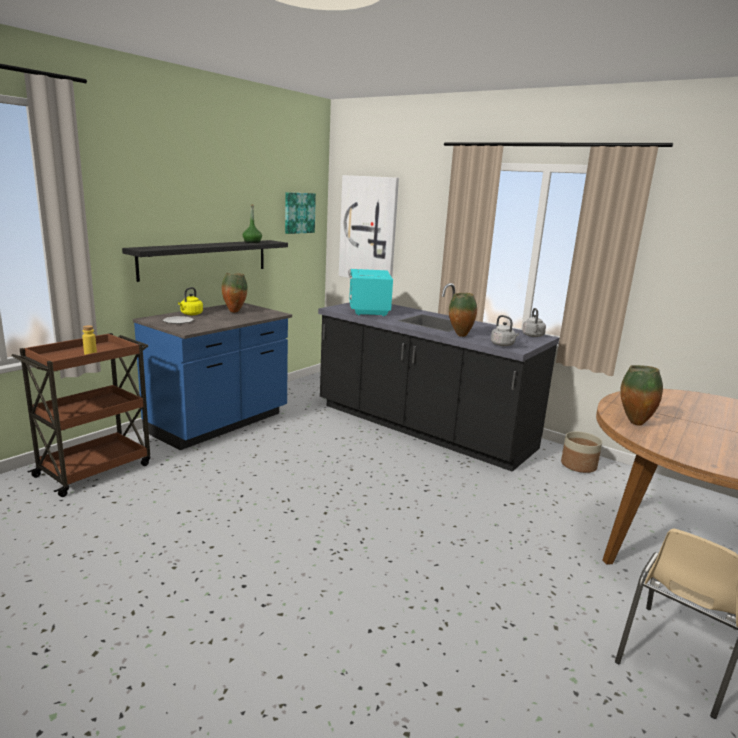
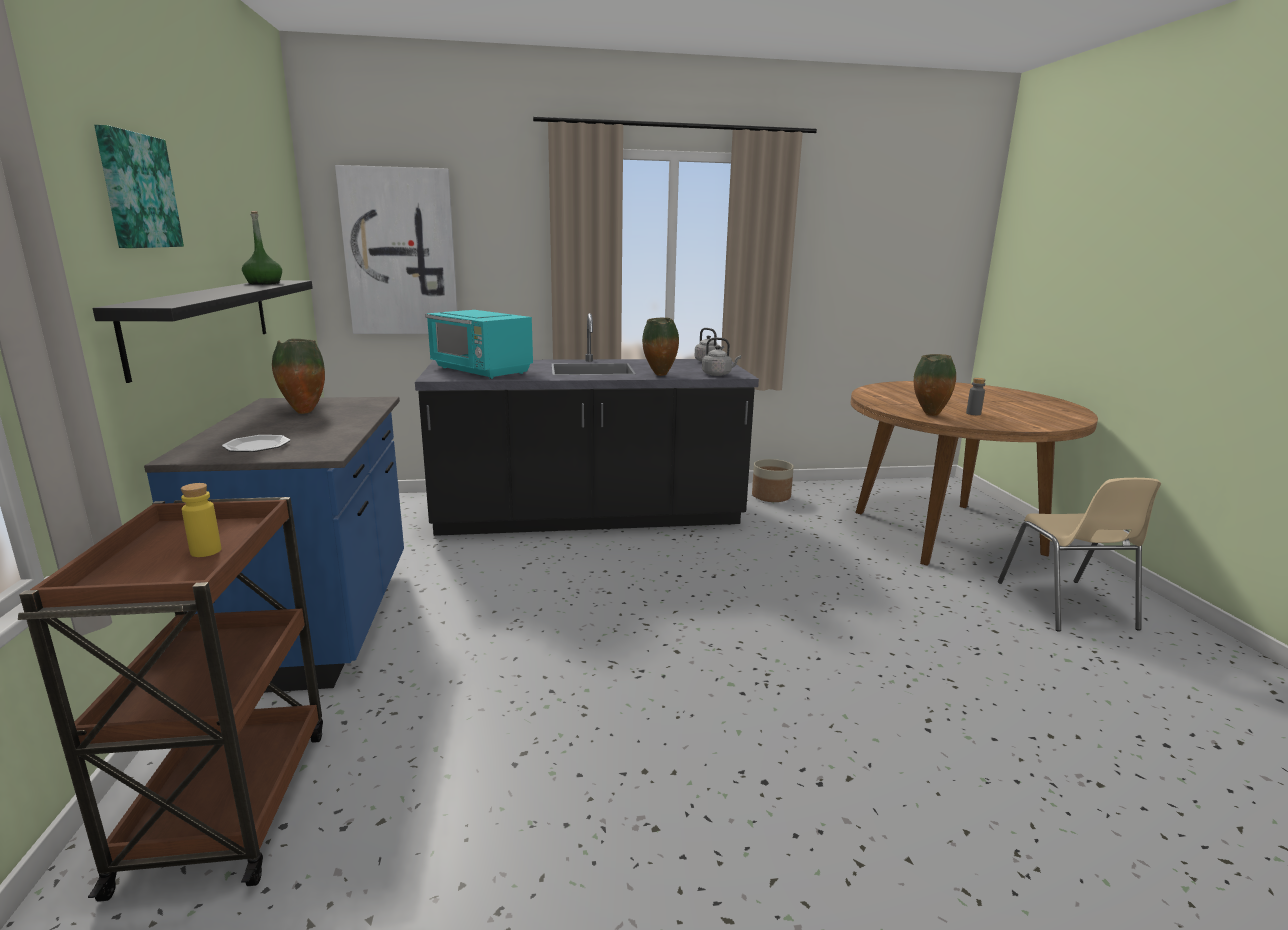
camera: 45 degrees left, 0 degrees up
yellow kettle [178,287,203,315] -> none
picture [285,192,316,234] -> picture moved to [94,125,184,248]
none -> grey bottle [966,378,986,415]

